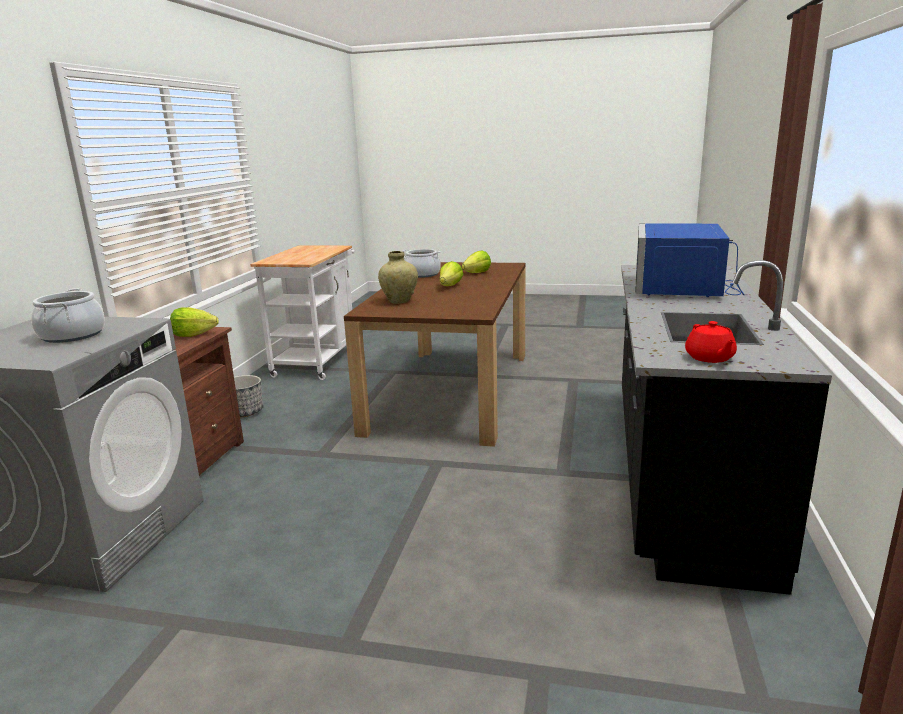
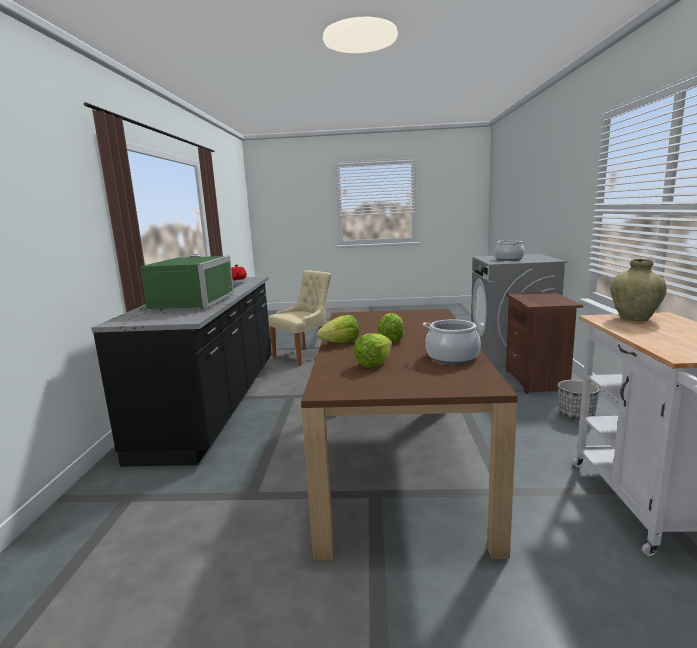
camera: 170 degrees right, 5 degrees down
lettuce [170,307,219,337] -> lettuce moved to [317,315,359,343]
beige vase [378,251,418,304] -> beige vase moved to [610,259,667,321]
blue microwave [635,224,745,297] -> green microwave [140,256,234,310]
none -> beige chair [268,270,331,366]

